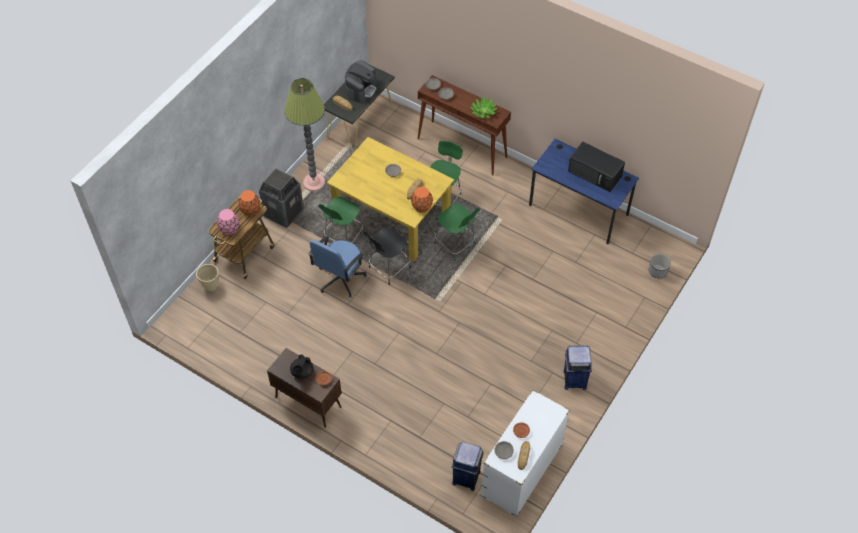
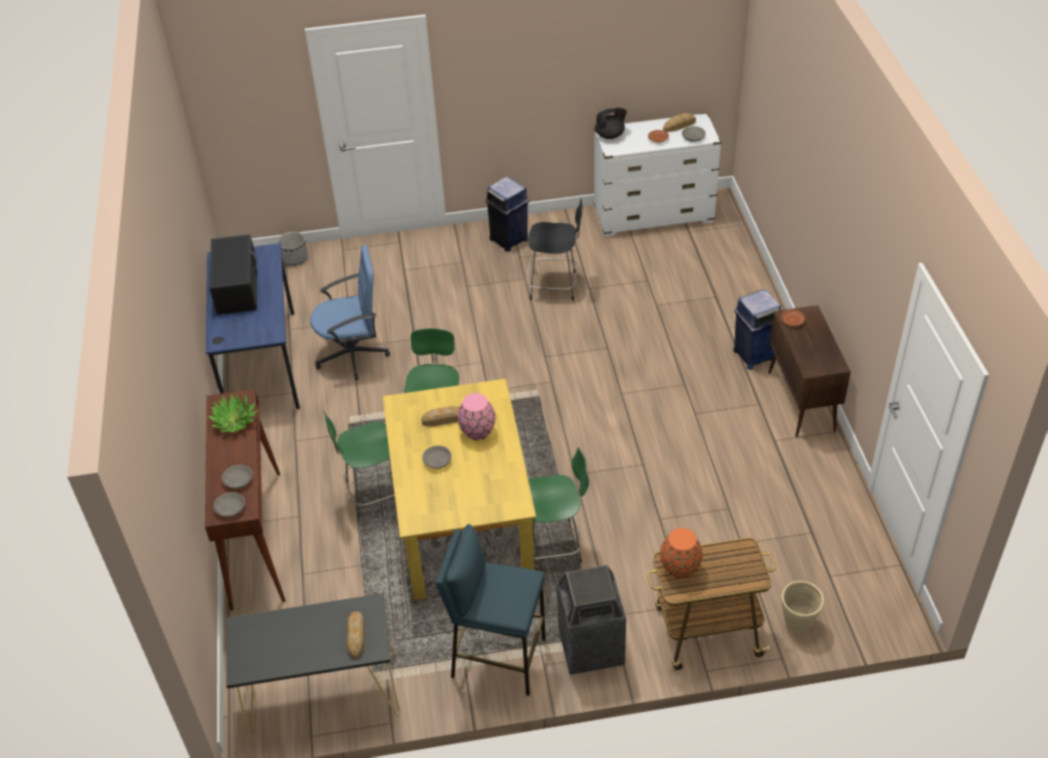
camera: 130 degrees left, 10 degrees down
pink vase [217,209,239,235] -> pink vase moved to [457,393,496,440]
floor lamp [284,78,325,191] -> blue stool [435,524,546,696]
black teapot [290,354,313,379] -> black teapot moved to [595,108,627,139]
blue office chair [308,236,367,297] -> blue office chair moved to [310,245,390,380]
coffee machine [345,60,377,103] -> none
black chair [364,227,411,285] -> black chair moved to [527,198,582,301]
orange vase [411,187,433,213] -> none
blue trash can [452,441,484,491] -> blue trash can moved to [733,290,781,370]

